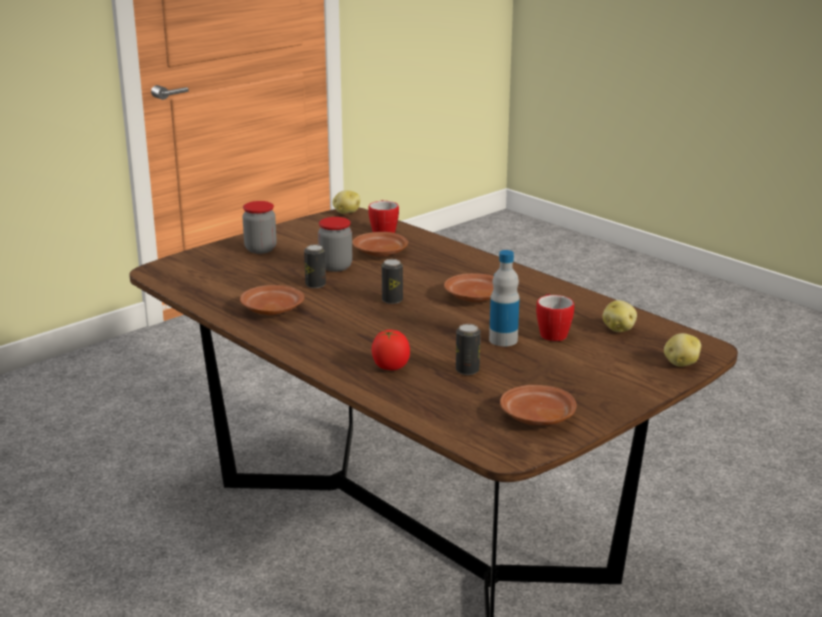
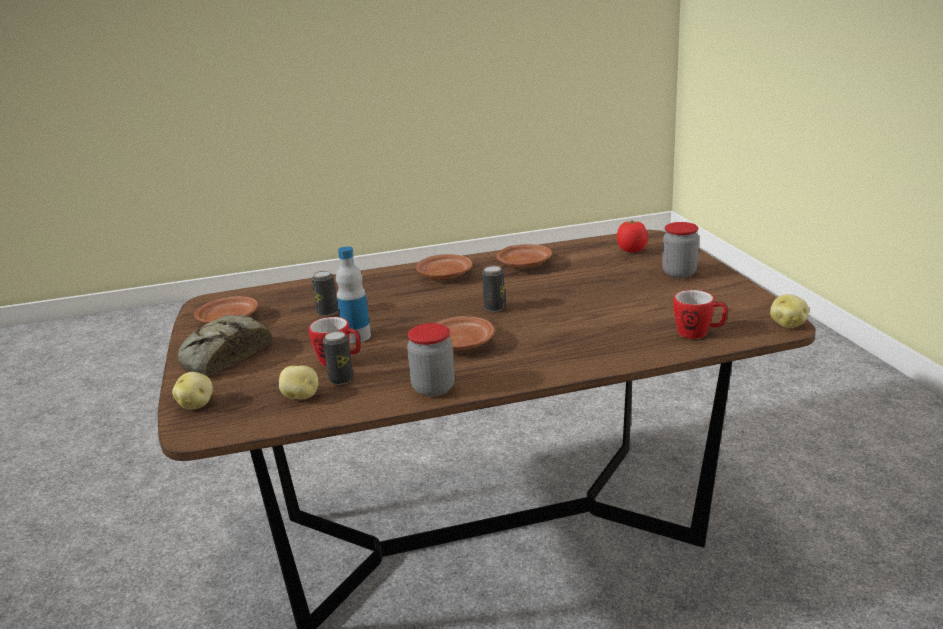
camera: 120 degrees right, 0 degrees up
can [304,244,326,288] -> can moved to [323,331,354,385]
jar [318,217,352,272] -> jar moved to [407,323,455,397]
brown plate [352,232,408,257] -> brown plate moved to [416,254,473,280]
tomato [372,330,410,370] -> tomato moved to [617,220,648,252]
none -> bread [177,315,273,376]

